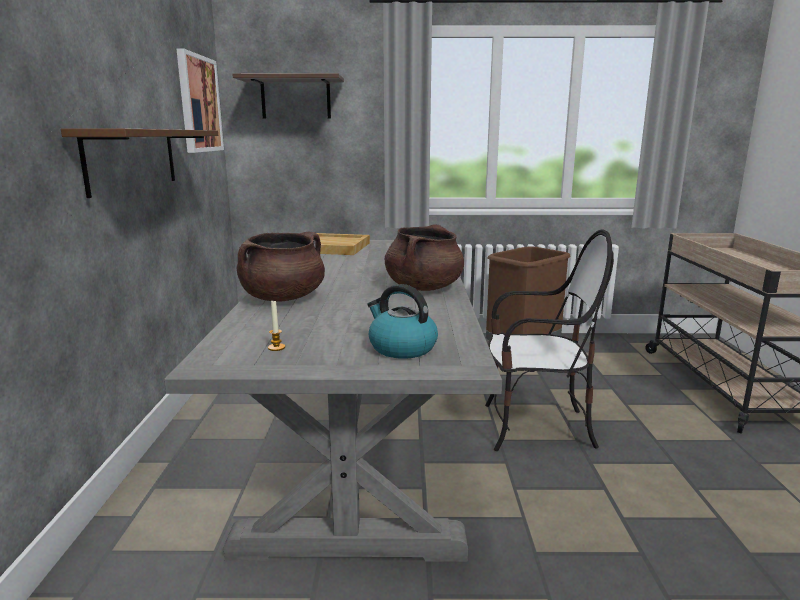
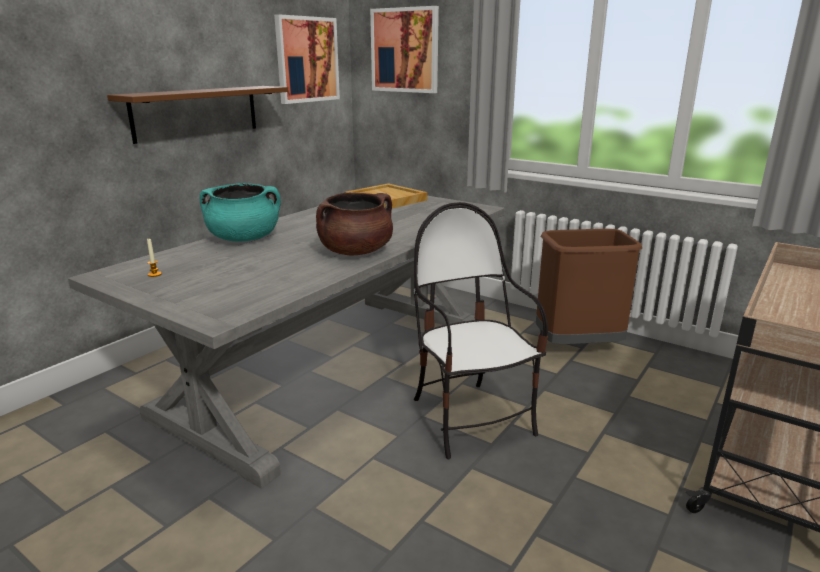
camera: 35 degrees right, 5 degrees up
shelf [232,73,344,119] -> picture [370,6,439,93]
brown cooking pot [237,232,325,302] -> turquoise cooking pot [199,183,281,241]
kettle [367,284,438,359] -> none
chair [485,229,614,451] -> chair turned 150 degrees counterclockwise [414,202,548,459]

